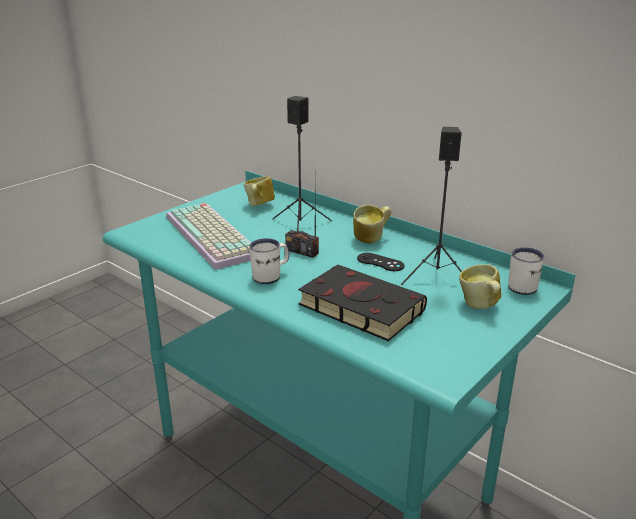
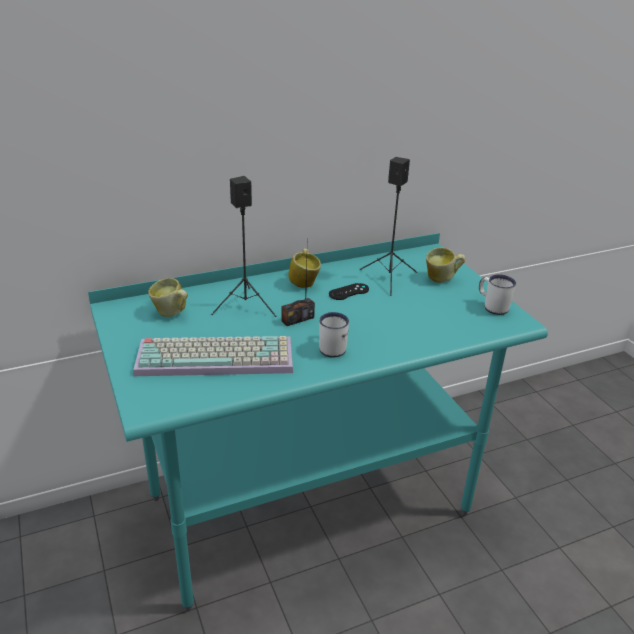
camera: 65 degrees left, 5 degrees up
black book [298,265,427,341] -> none
white mug [508,247,544,295] -> white mug moved to [479,275,516,315]

